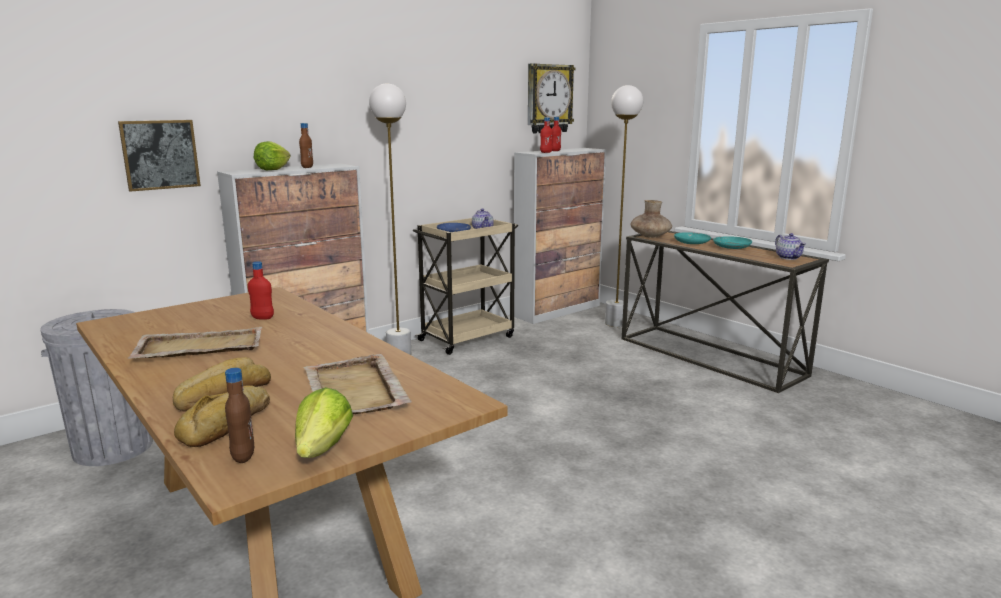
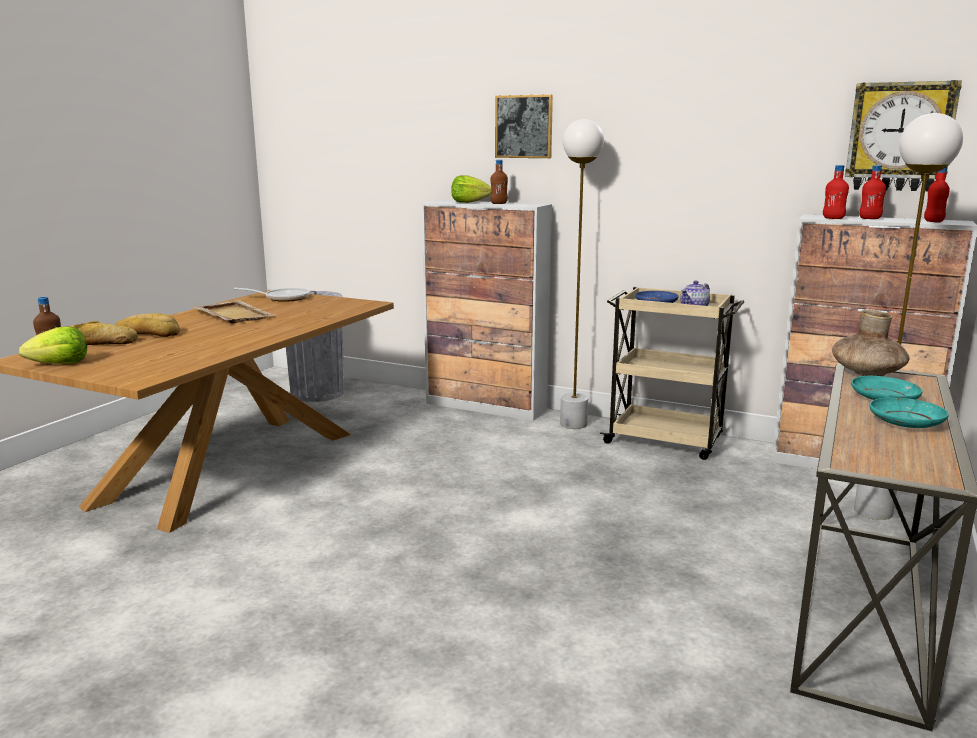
camera: 65 degrees right, 0 degrees up
picture [118,120,201,192] -> picture moved to [495,94,553,158]
red bottle [248,261,274,320] -> red bottle moved to [924,167,950,223]
beige tray [304,354,412,414] -> none
teapot [775,233,806,260] -> none
none -> frying pan [234,288,310,302]

